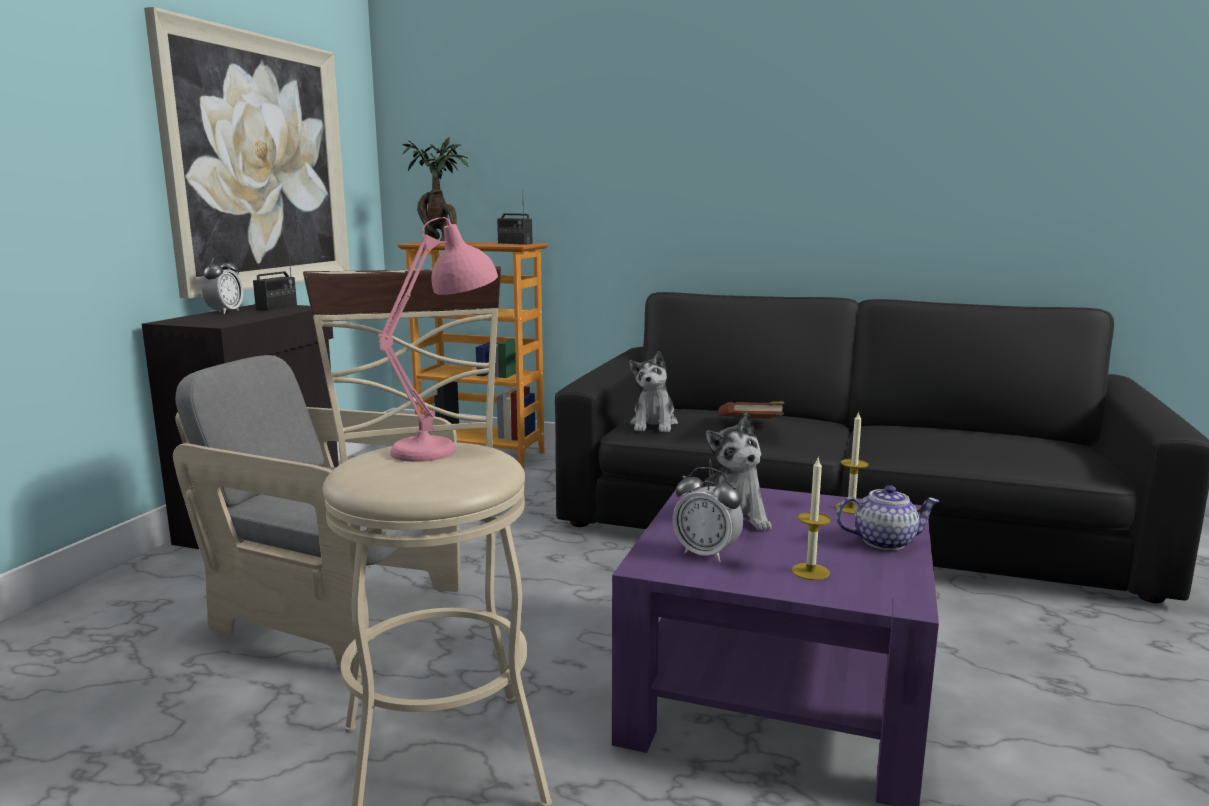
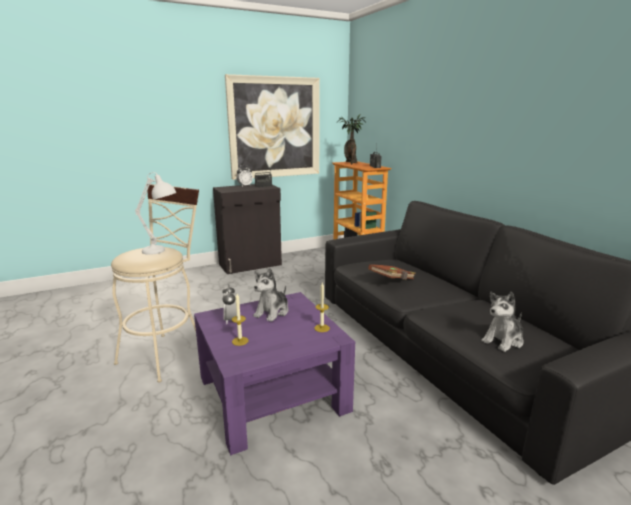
camera: 45 degrees right, 5 degrees up
grey armchair [173,355,461,672] -> none
pink table lamp [378,217,498,462] -> white table lamp [135,172,176,255]
plush toy [629,351,678,432] -> plush toy moved to [481,292,524,352]
teapot [836,485,940,550] -> none

